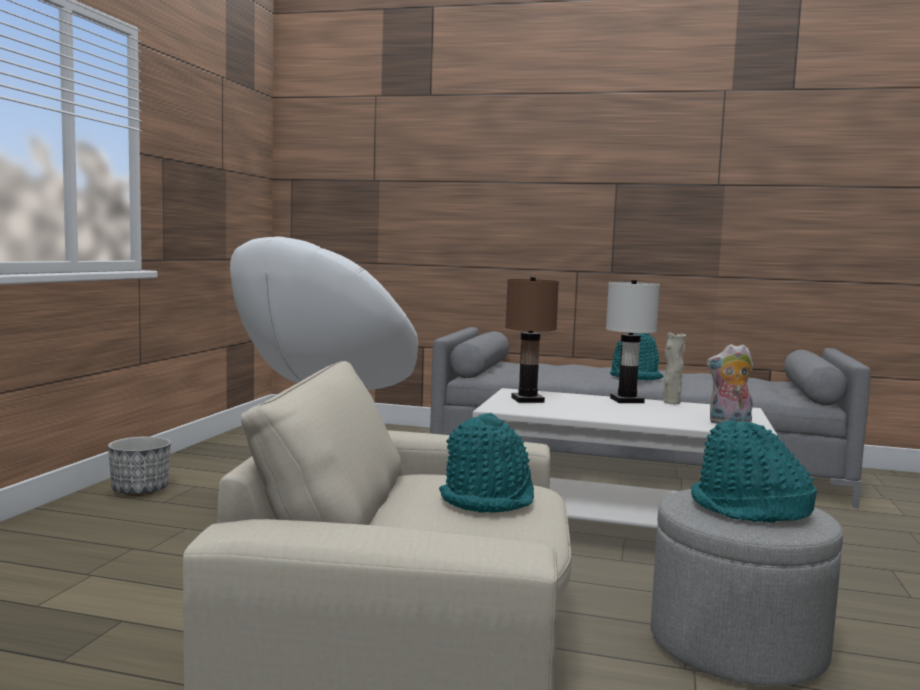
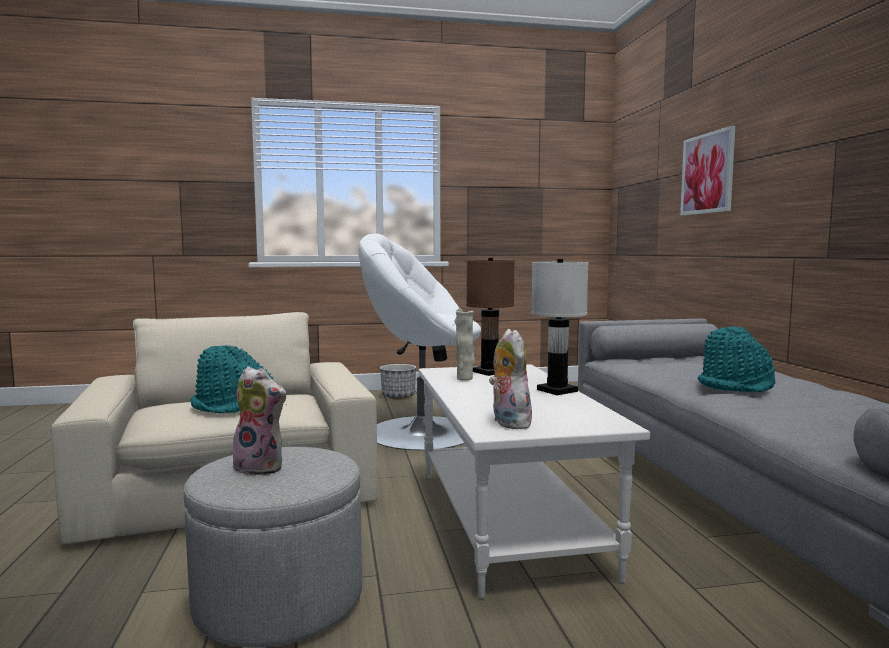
camera: 65 degrees right, 0 degrees up
beige vase [662,332,686,404] -> beige vase moved to [455,308,475,381]
turquoise hat [691,420,817,523] -> plush toy [233,367,286,476]
none -> picture [680,126,735,215]

